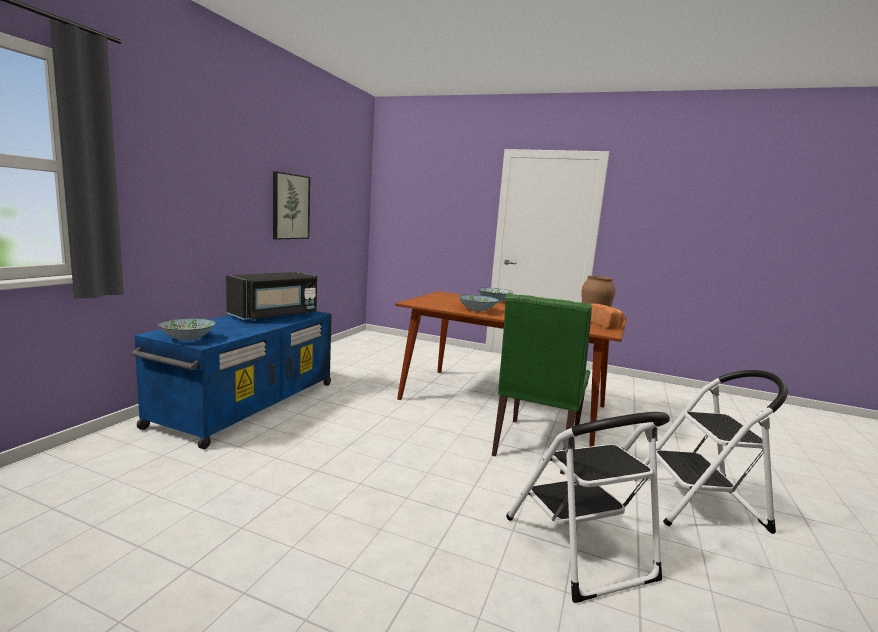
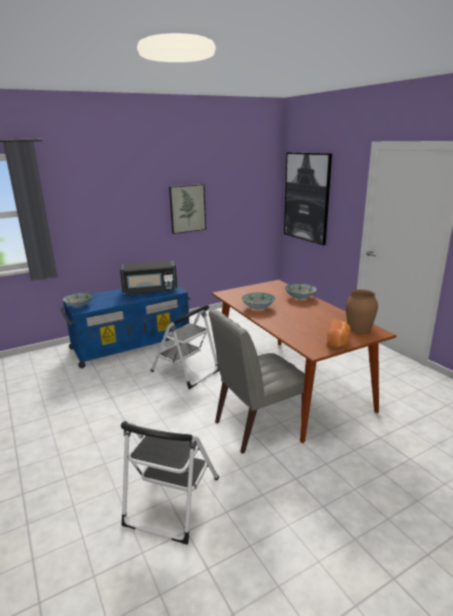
camera: 40 degrees right, 10 degrees up
green chair [492,294,592,474] -> grey chair [208,309,305,454]
step ladder [643,370,788,534] -> step ladder moved to [151,305,219,389]
none -> picture [284,152,332,245]

